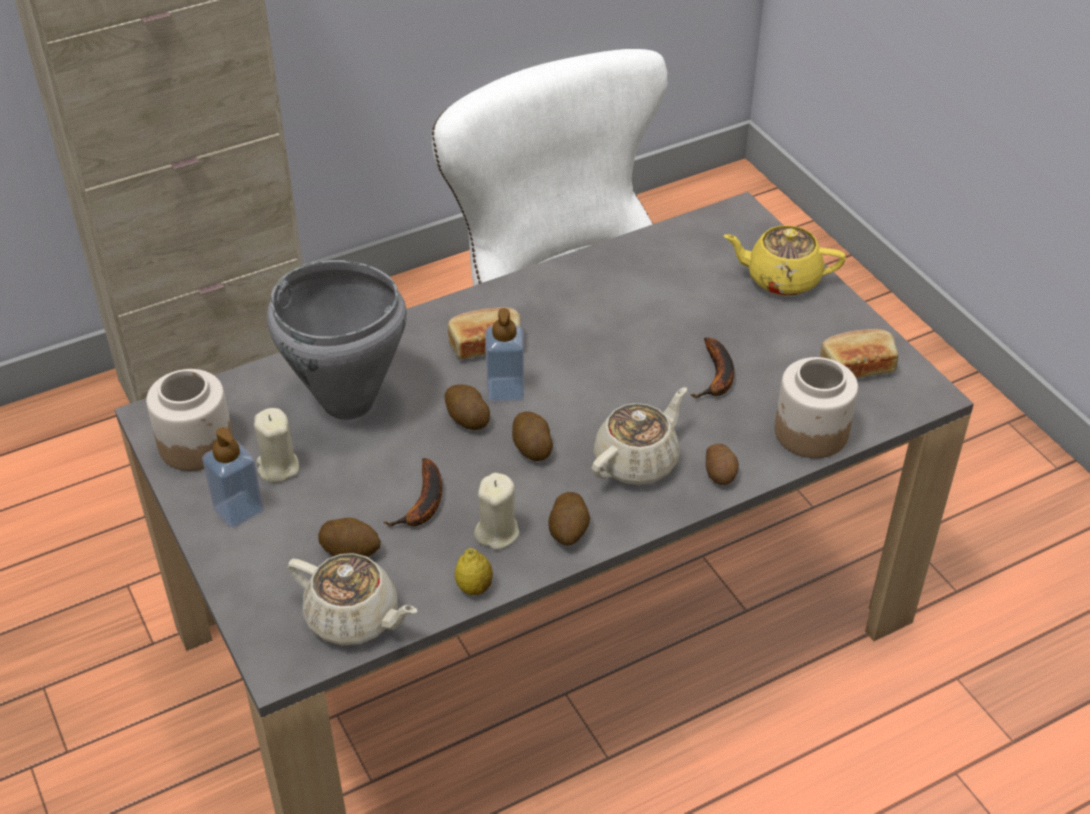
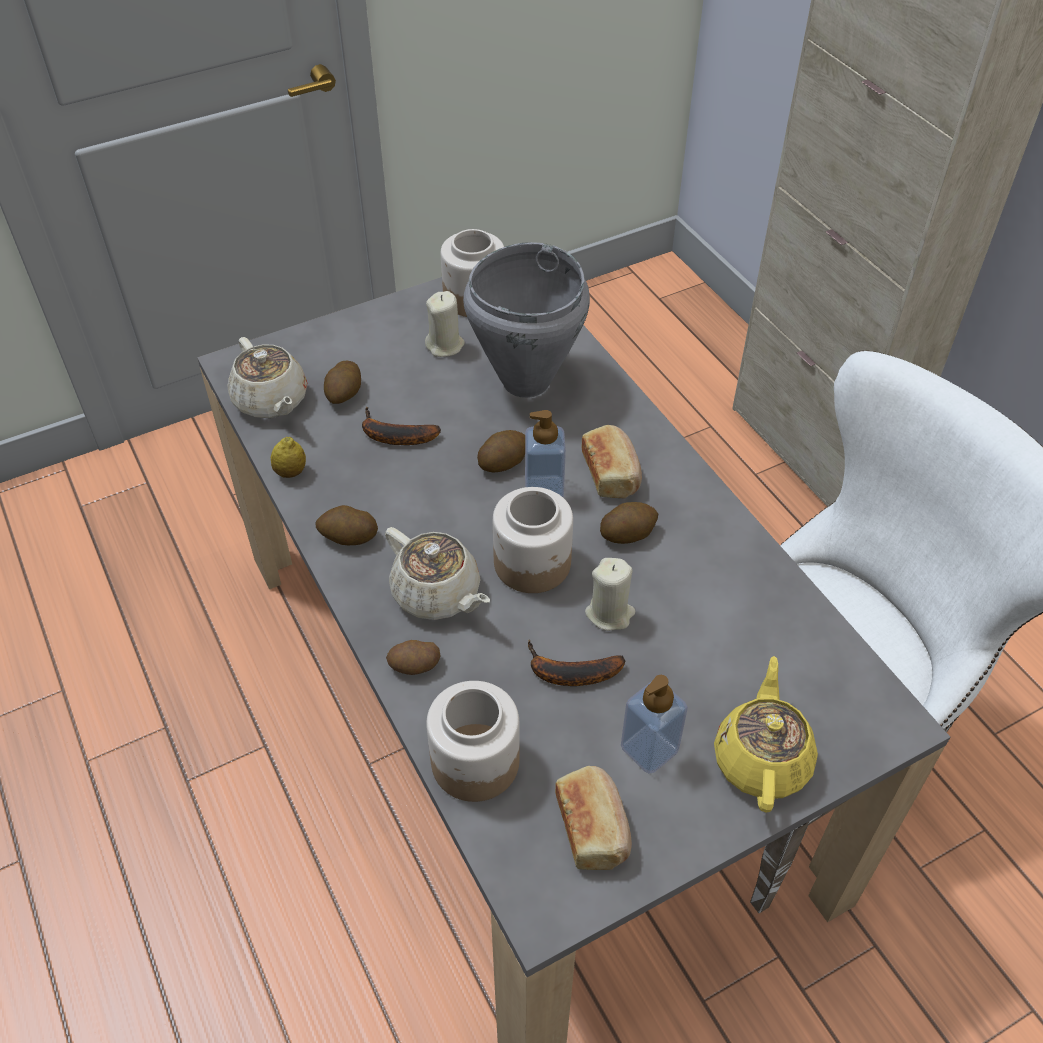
camera: 90 degrees right, 5 degrees up
soap dispenser [202,427,264,528] -> soap dispenser moved to [621,675,688,774]
beige teapot [287,553,417,645] -> beige teapot turned 60 degrees counterclockwise [227,337,307,418]
beige candle [474,473,520,550] -> beige candle moved to [585,558,635,631]
potato [512,411,553,461] -> potato moved to [600,502,658,544]
none -> jar [493,487,573,593]

